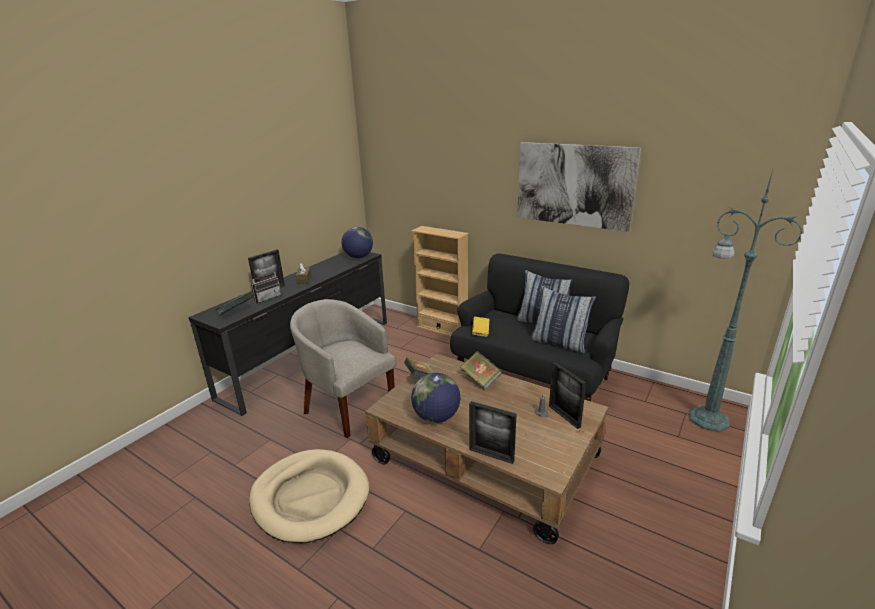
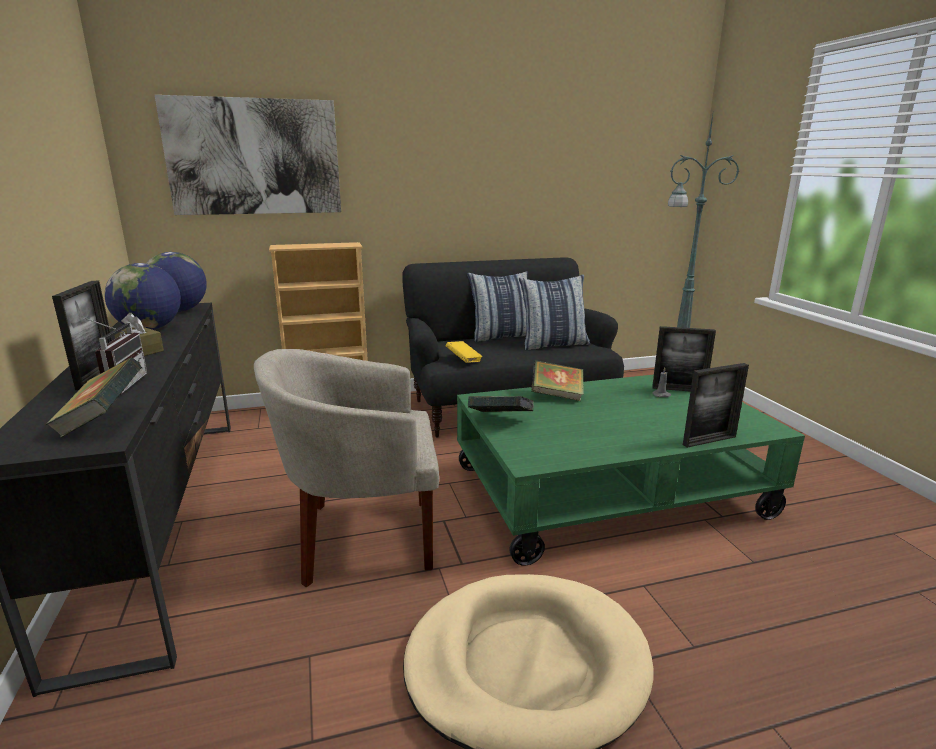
camera: 50 degrees left, 5 degrees down
brown coffee table [365,353,608,544] -> green coffee table [457,375,805,566]
globe [411,373,460,423] -> globe moved to [104,263,181,330]
picture [517,142,641,232] -> picture moved to [155,95,341,215]

